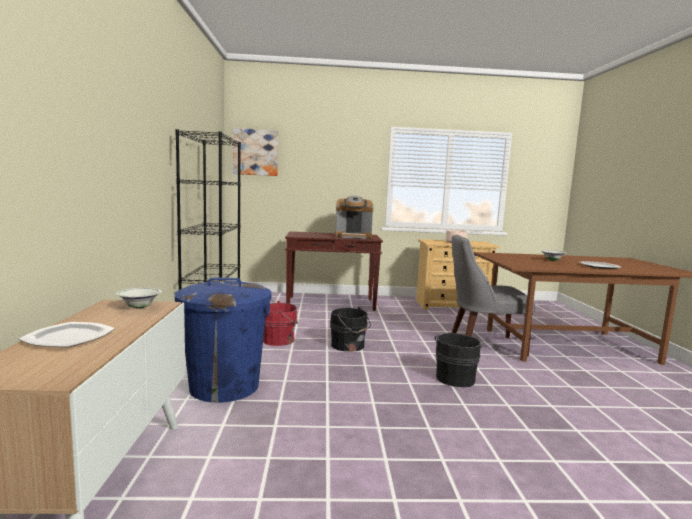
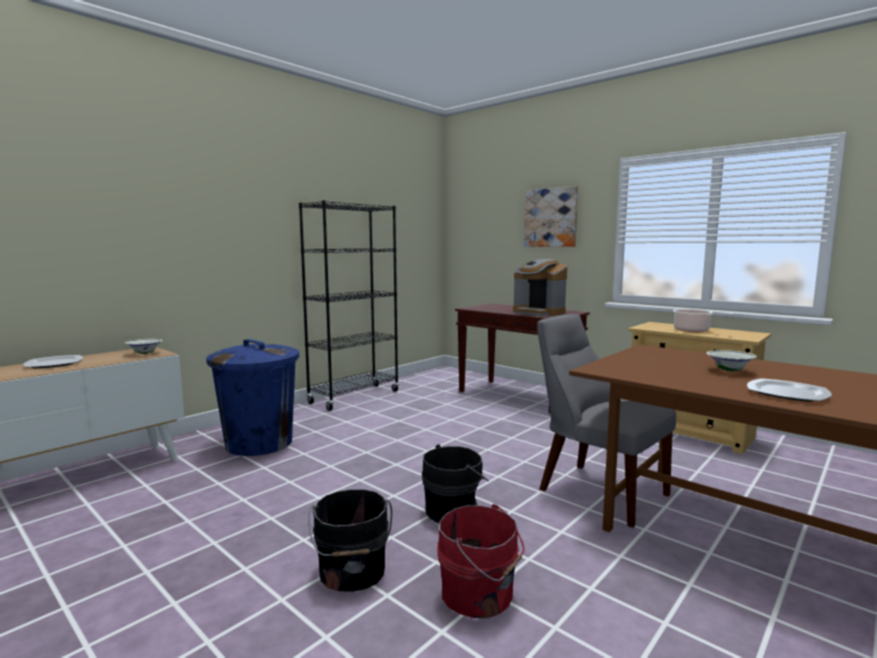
camera: 45 degrees right, 0 degrees up
picture [233,128,278,176] -> picture moved to [524,186,578,247]
red bucket [263,301,298,346] -> red bucket moved to [437,504,525,618]
black bucket [330,307,371,352] -> black bucket moved to [308,489,392,592]

